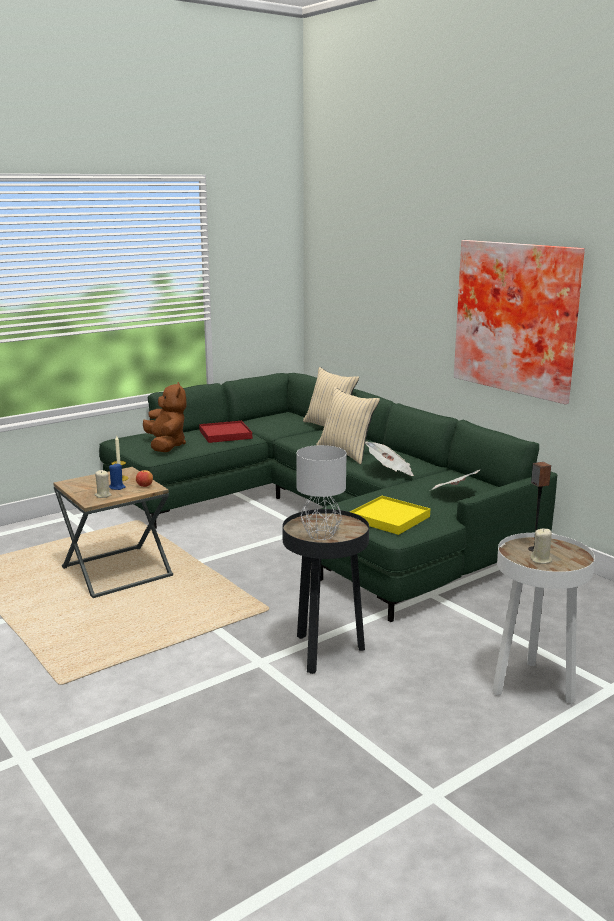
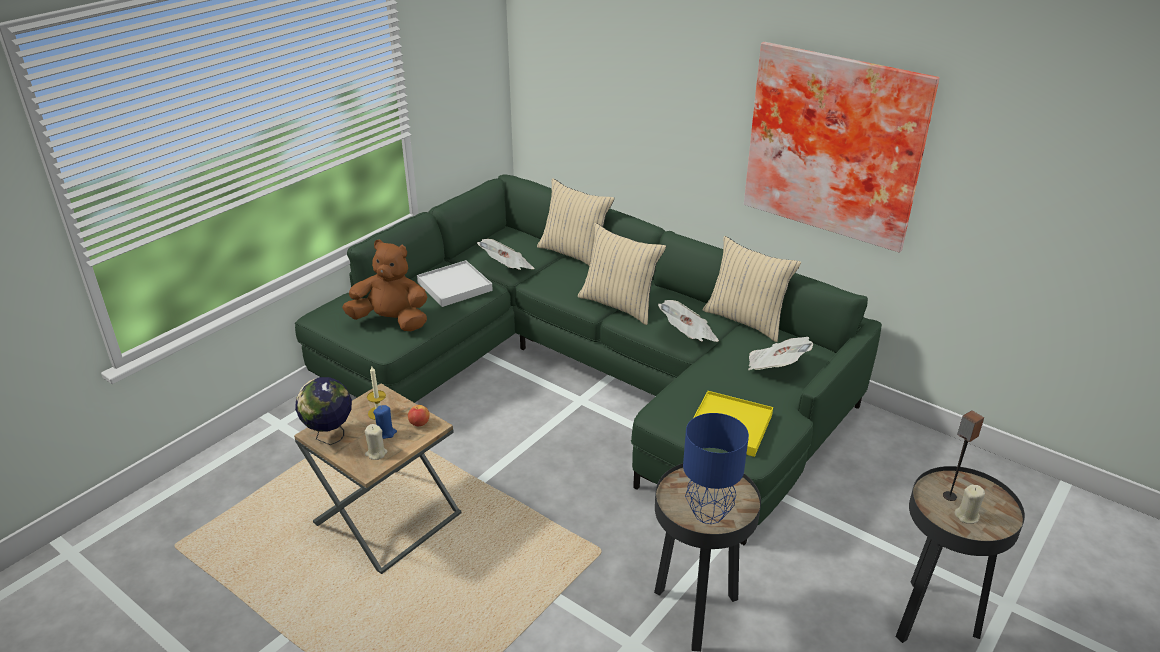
camera: 15 degrees left, 15 degrees up
brown plush toy [143,382,187,452] -> brown plush toy turned 45 degrees counterclockwise [342,240,427,331]
red tray [199,421,252,443] -> white tray [417,260,493,307]
grey table lamp [296,445,347,540] -> blue table lamp [683,413,749,524]
white side table [492,533,595,704] -> black side table [895,466,1025,643]
none -> globe [295,377,352,445]
none -> newspaper [477,239,535,270]
none -> beige pillow [703,236,801,342]

